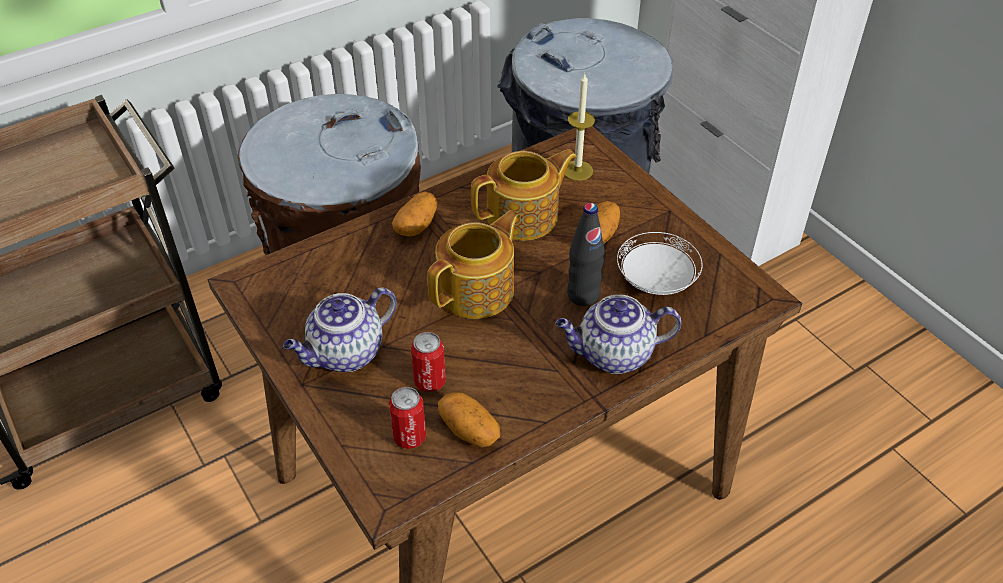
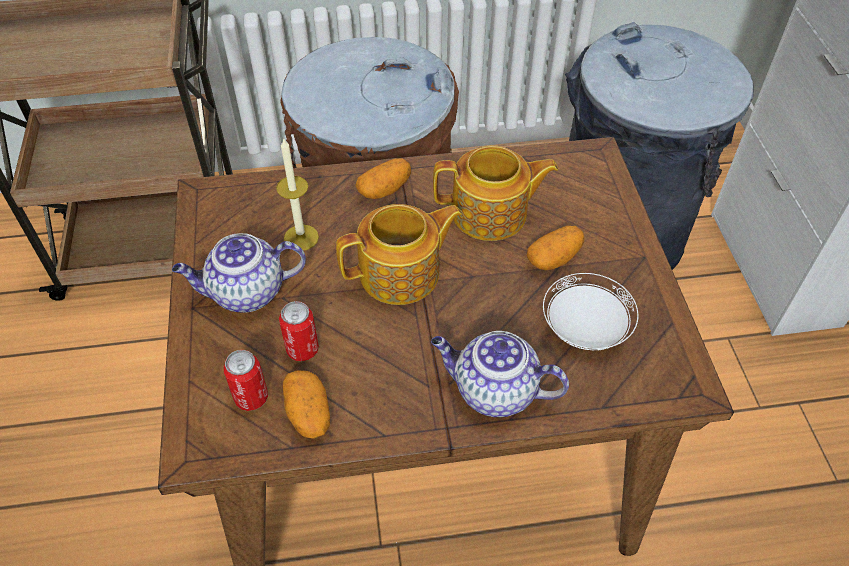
camera: 25 degrees right, 5 degrees up
candle [564,73,595,181] -> candle moved to [276,139,319,251]
black bottle [567,203,605,306] -> none

